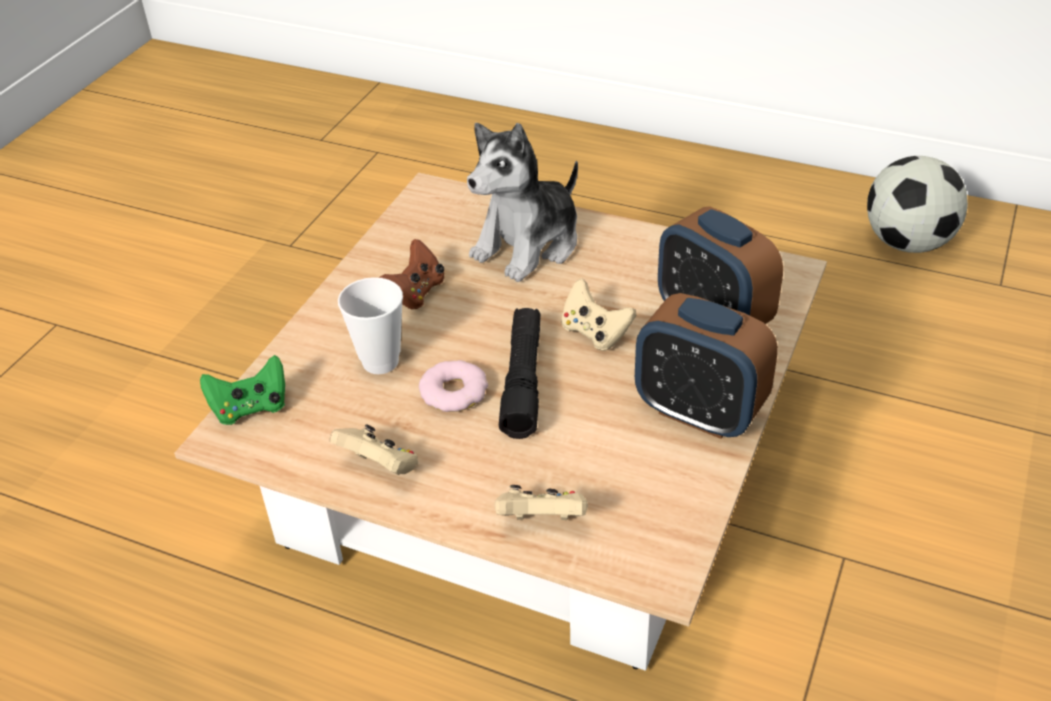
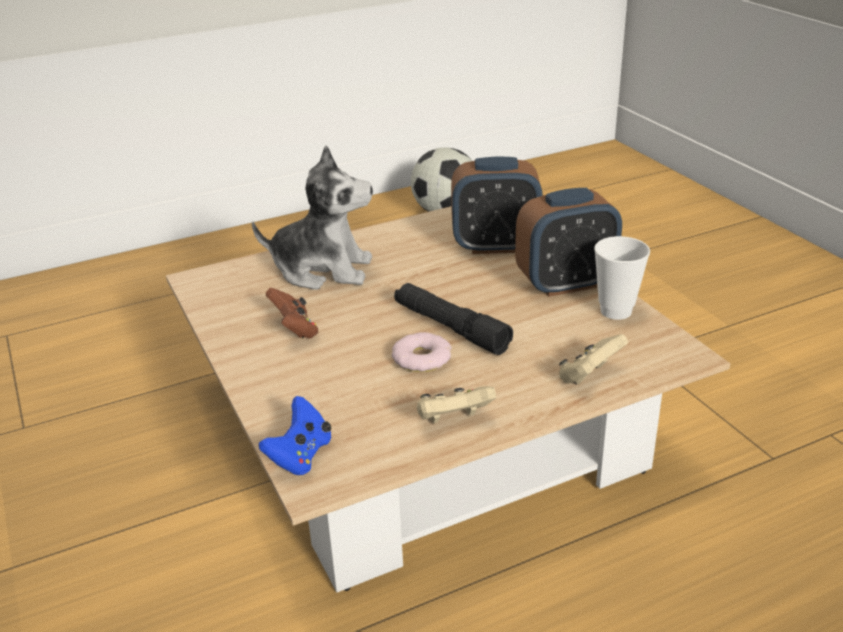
camera: 50 degrees left, 10 degrees down
green game controller [200,355,285,425] -> blue game controller [259,396,331,475]
cup [338,277,403,374] -> cup moved to [594,236,650,320]
plush toy [467,123,578,282] -> plush toy turned 75 degrees counterclockwise [252,145,373,290]
beige game controller [561,278,637,351] -> none

